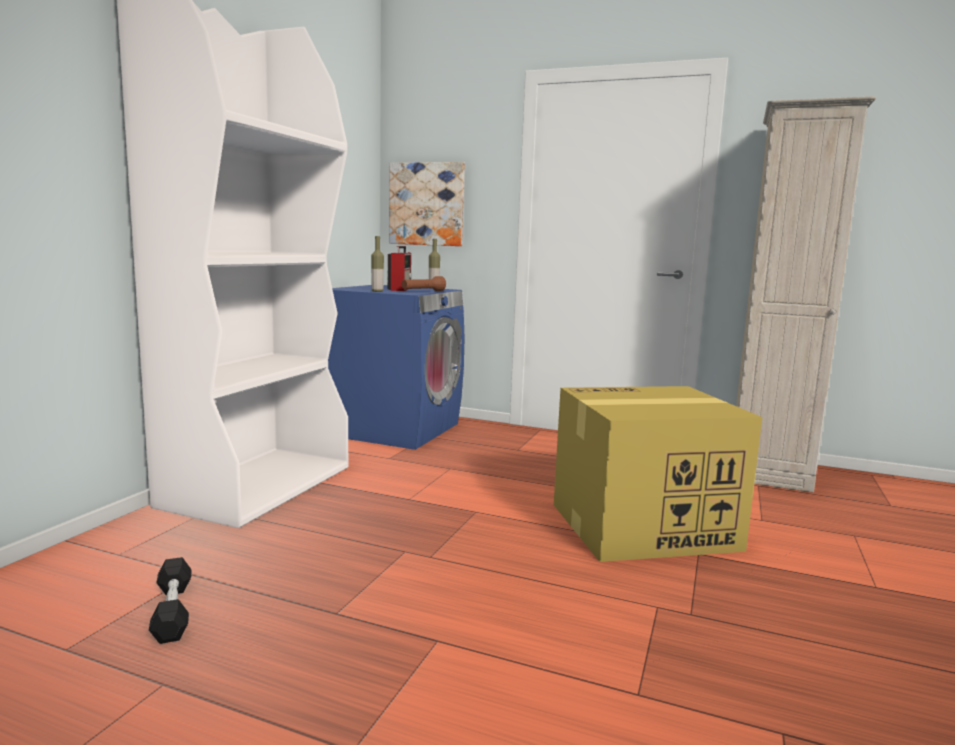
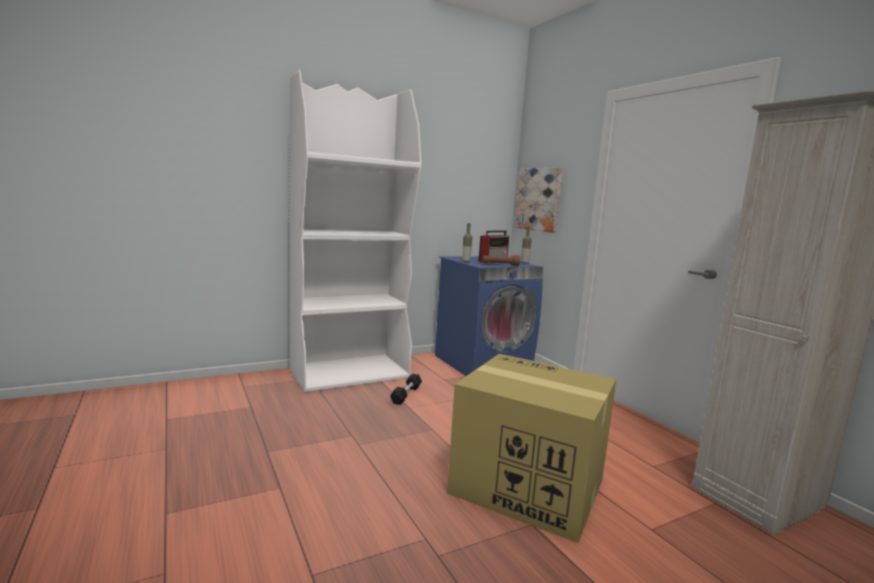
camera: 40 degrees right, 0 degrees up
black dumbbell [149,557,192,644] -> black dumbbell moved to [390,373,422,405]

